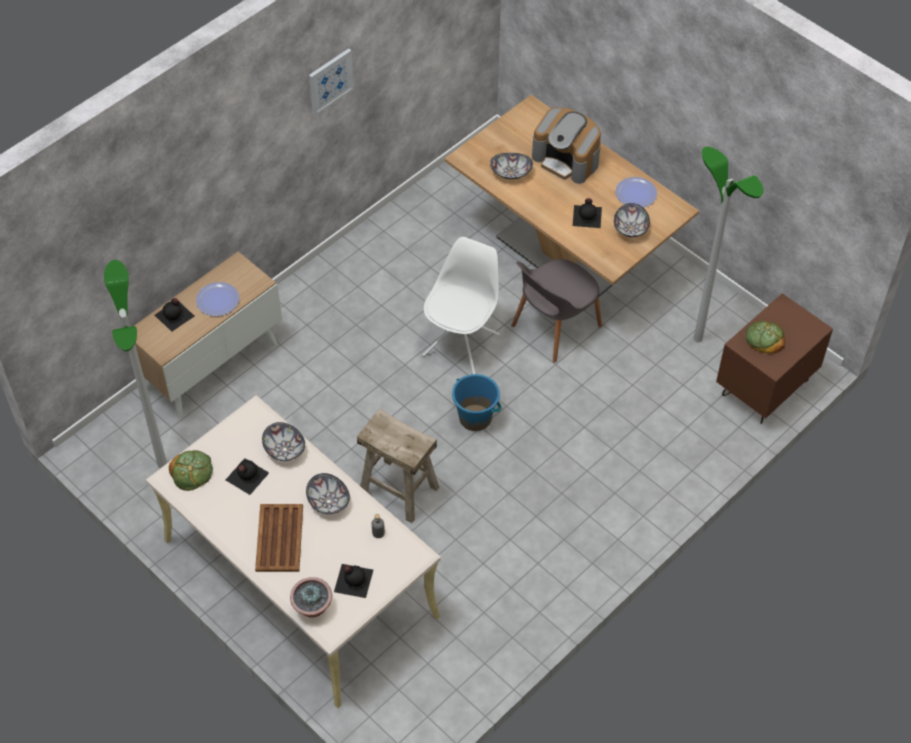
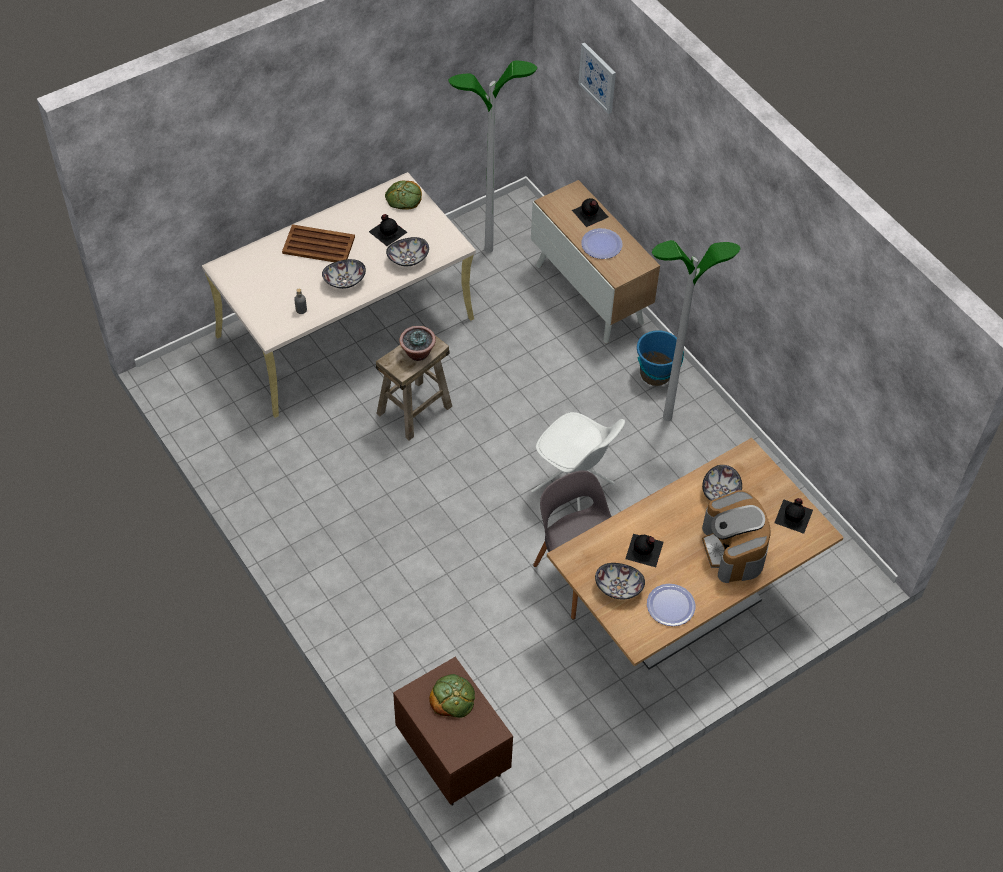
camera: 100 degrees right, 0 degrees up
potted plant [290,577,332,618] -> potted plant moved to [399,326,436,361]
picture [309,48,354,116] -> picture moved to [578,43,616,114]
black bottle [334,564,373,598] -> black bottle moved to [774,498,813,534]
blue bucket [452,374,501,431] -> blue bucket moved to [637,330,684,386]
coffee machine [532,107,601,184] -> coffee machine turned 60 degrees counterclockwise [702,490,770,583]
floor lamp [693,147,764,342] -> floor lamp moved to [652,240,740,421]

